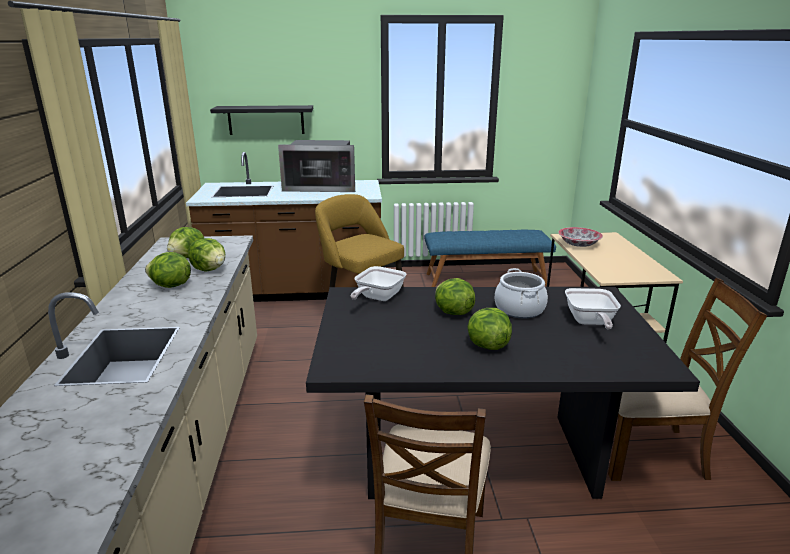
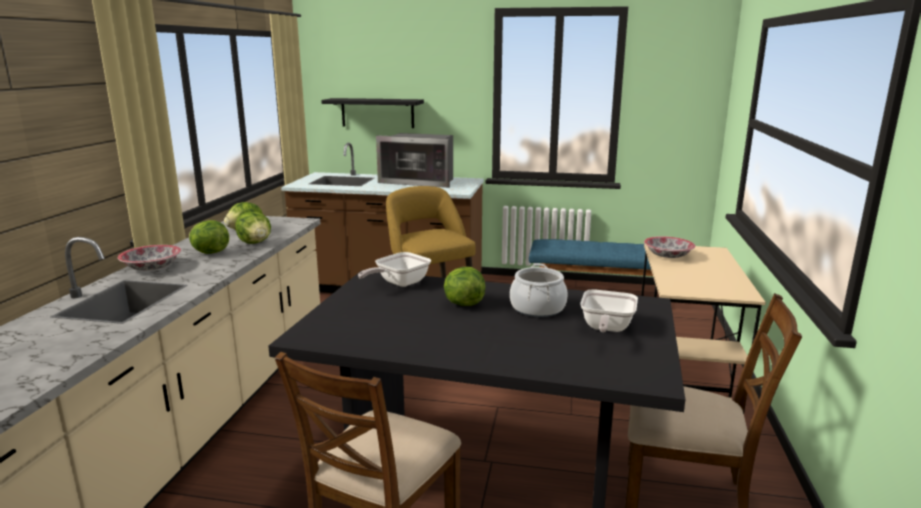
camera: 15 degrees right, 5 degrees down
lettuce [467,308,512,350] -> none
none -> bowl [118,245,181,271]

